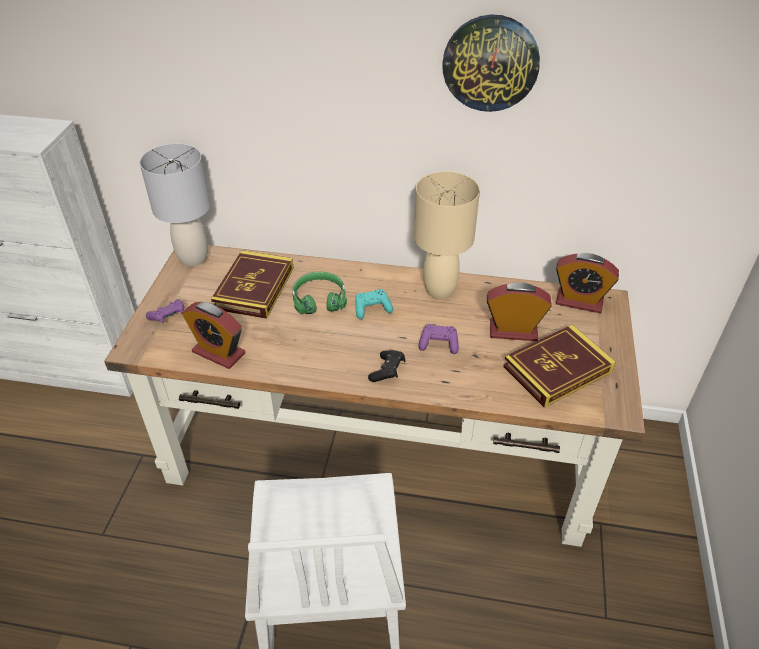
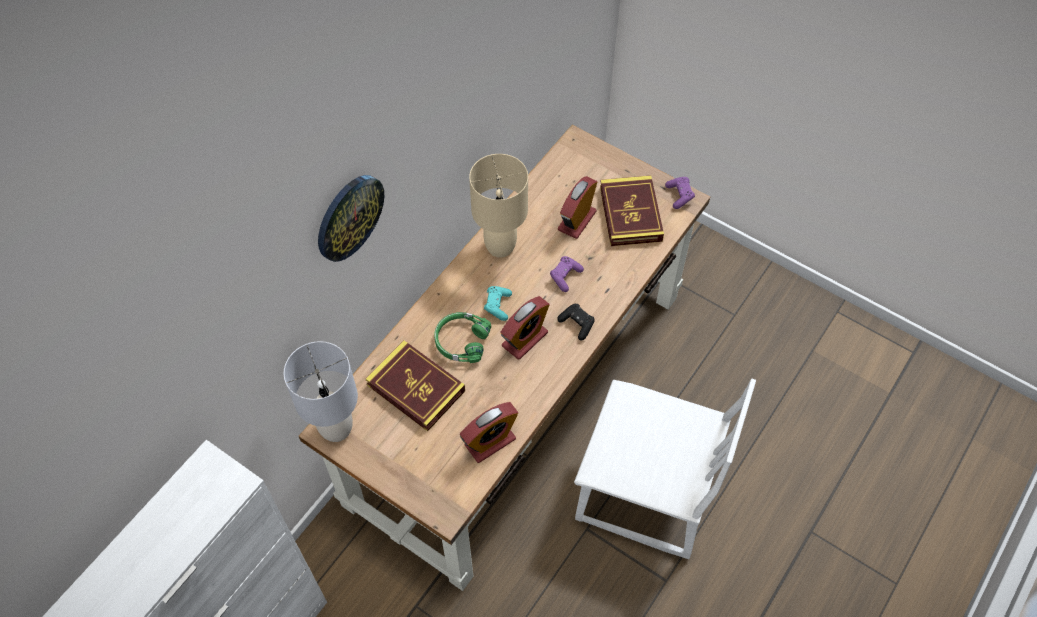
camera: 65 degrees left, 15 degrees up
purple game controller [146,299,184,323] -> purple game controller moved to [665,177,695,209]
wall clock [442,14,540,112] -> wall clock moved to [318,175,384,262]
alarm clock [556,253,619,313] -> alarm clock moved to [500,296,550,360]

